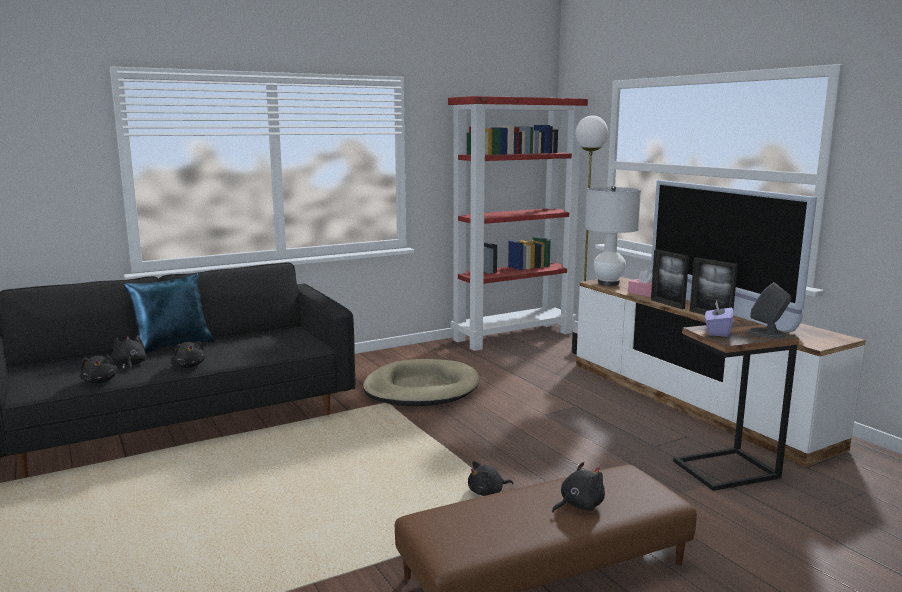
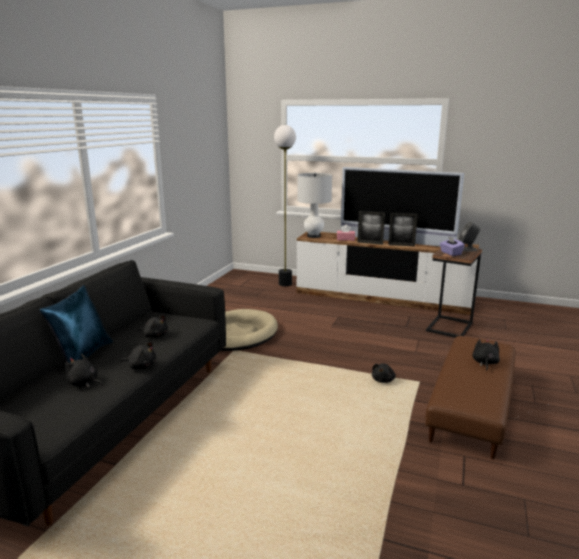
camera: 40 degrees left, 5 degrees up
black plush toy [80,355,117,384] -> black plush toy moved to [138,315,168,338]
red bookcase [448,96,588,351] -> none

